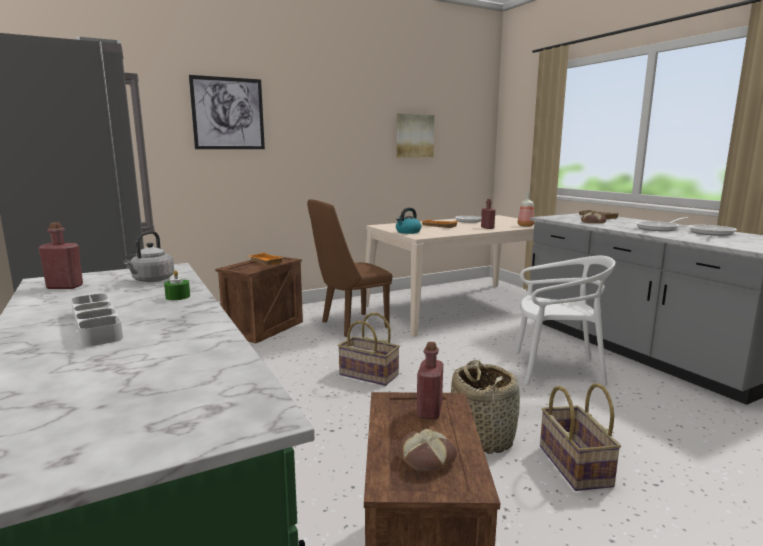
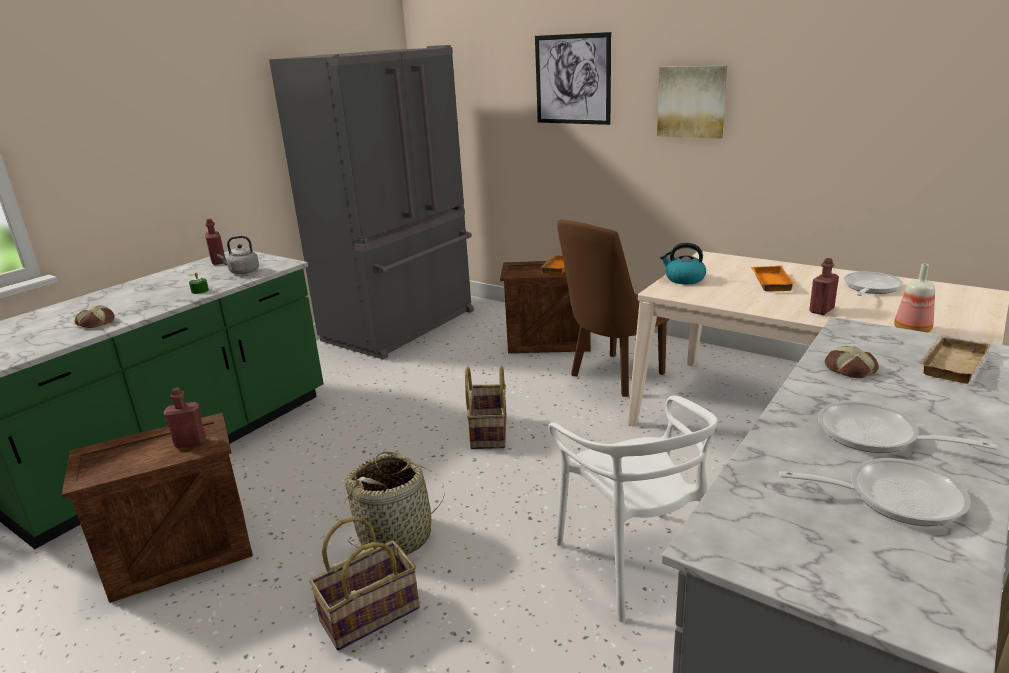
camera: 65 degrees right, 10 degrees up
grey tray [71,294,123,346] -> none
brown chair [307,199,392,337] -> brown chair turned 75 degrees counterclockwise [557,220,670,397]
picture [397,114,434,158] -> picture moved to [657,66,727,139]
bread [398,429,457,472] -> bread moved to [75,306,115,328]

